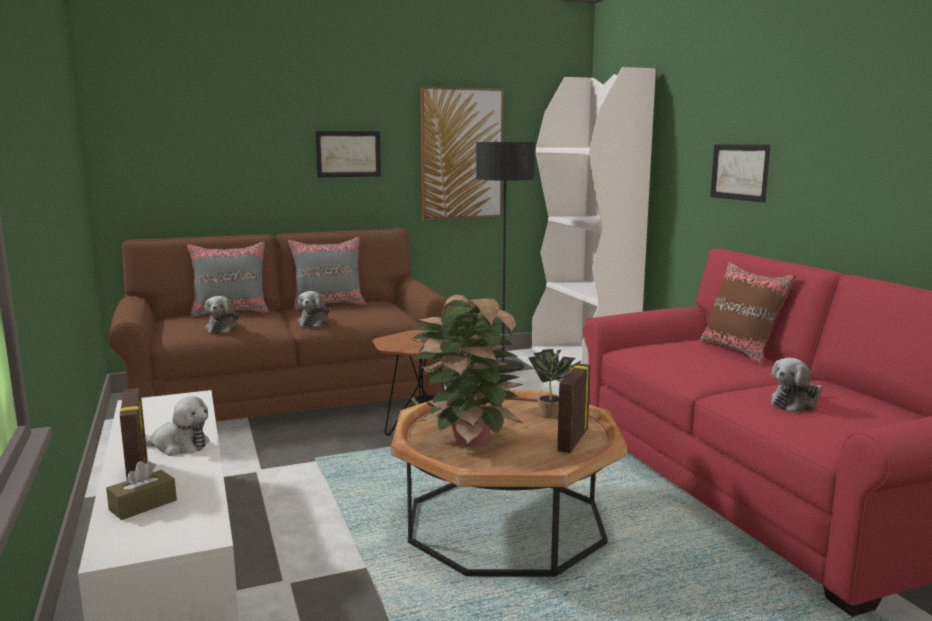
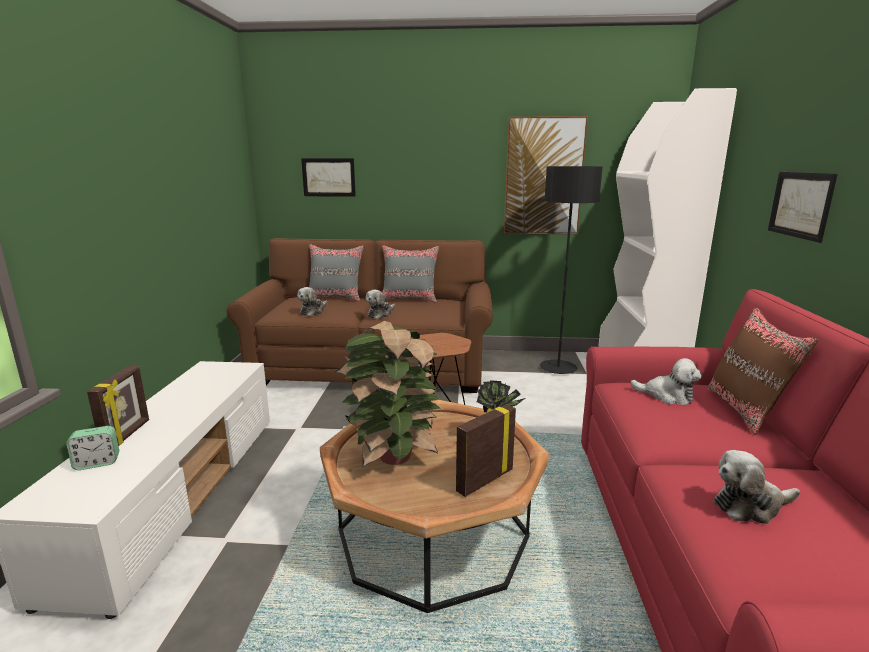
camera: 25 degrees right, 5 degrees up
brown tissue box [106,461,177,520] -> alarm clock [66,426,119,470]
plush toy [145,396,210,456] -> plush toy moved to [630,358,702,405]
picture [315,131,381,177] -> picture moved to [301,158,356,197]

